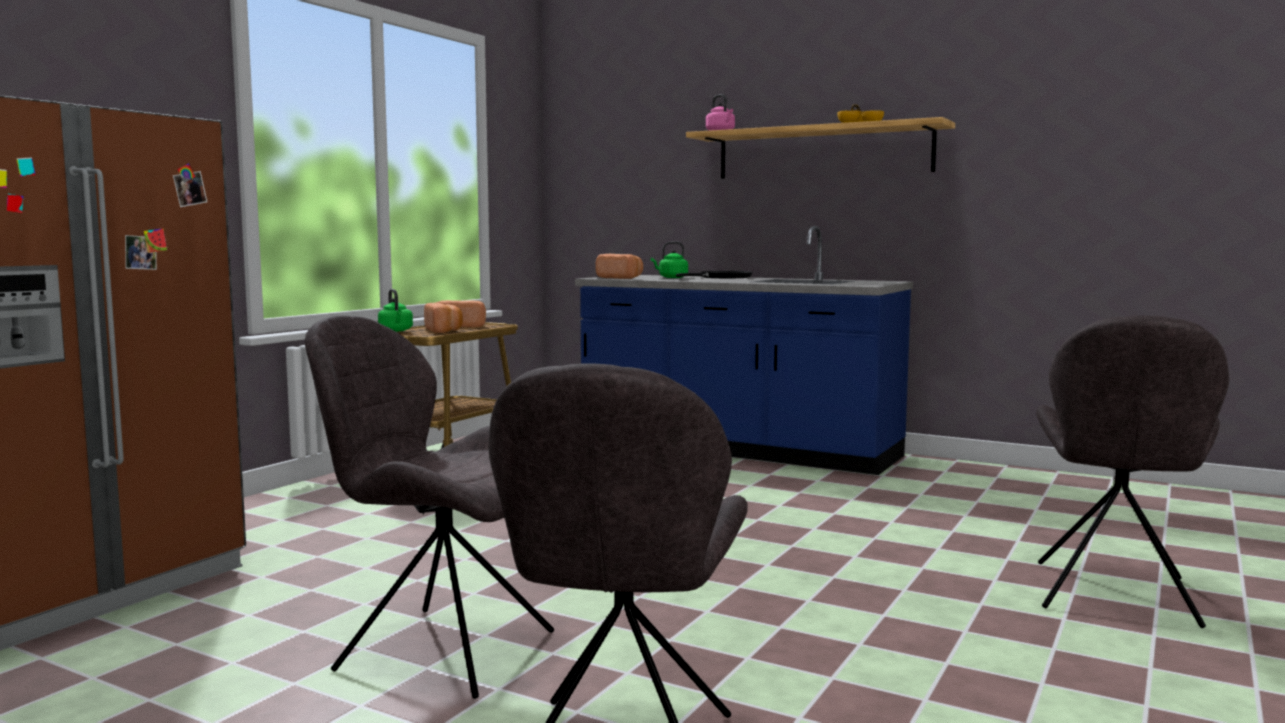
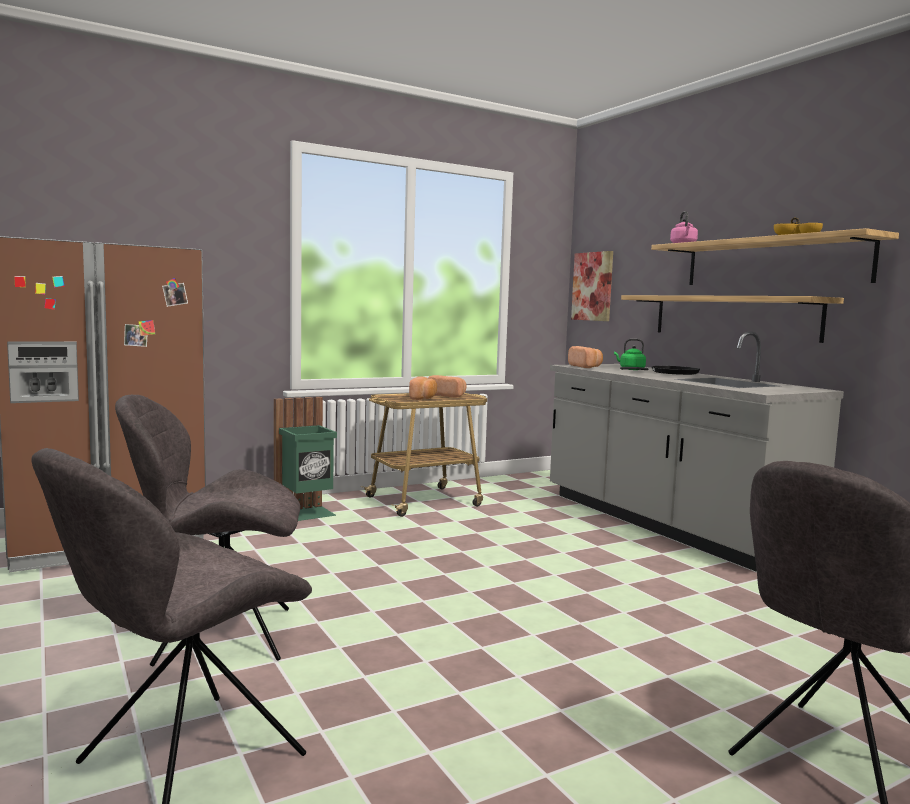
camera: 30 degrees right, 0 degrees up
grey chair [305,315,554,699] -> grey chair turned 60 degrees counterclockwise [115,395,300,666]
green kettle [378,289,413,332] -> none
blue counter [575,226,913,475] -> grey counter [550,331,844,572]
none -> green trash can [274,397,337,521]
none -> picture [571,251,613,321]
none -> shelf [621,295,844,343]

